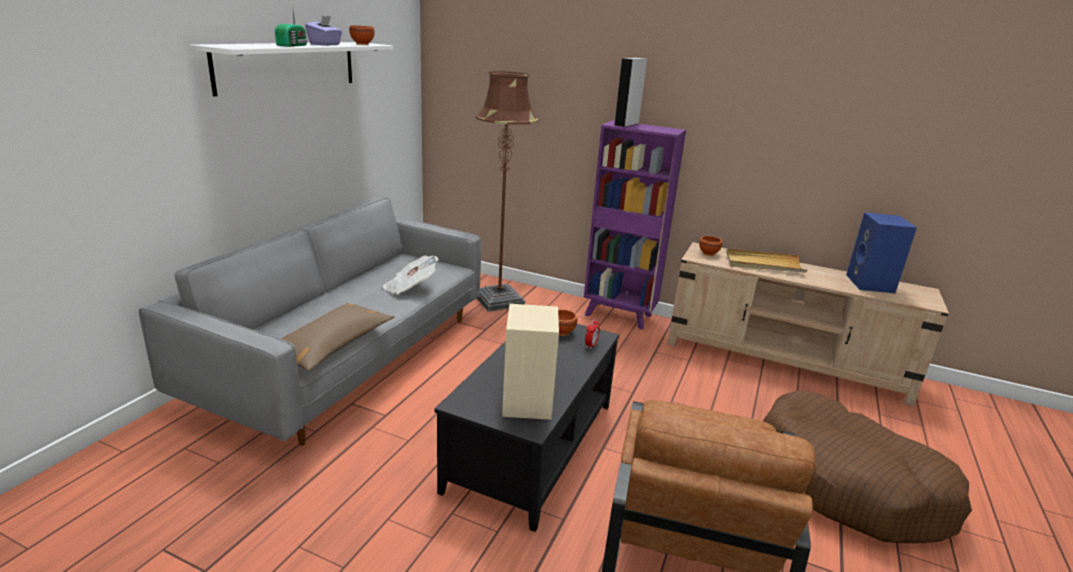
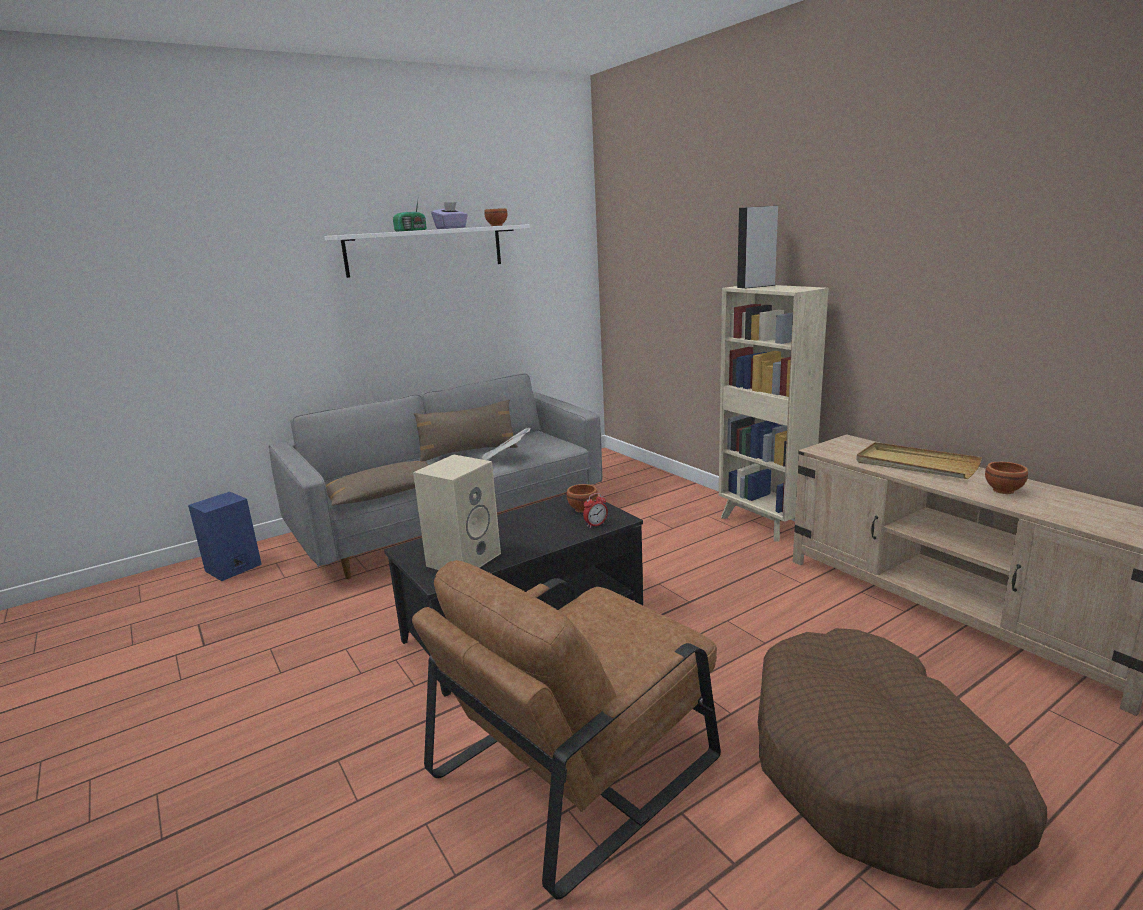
camera: 35 degrees right, 5 degrees down
brown floor lamp [475,71,539,312] -> none
purple bookcase [584,120,686,330] -> beige bookcase [719,285,829,542]
brown bowl [699,236,723,256] -> brown bowl moved to [985,462,1028,494]
blue speaker [846,213,917,293] -> blue speaker moved to [188,492,262,581]
none -> brown pillow [414,400,518,462]

